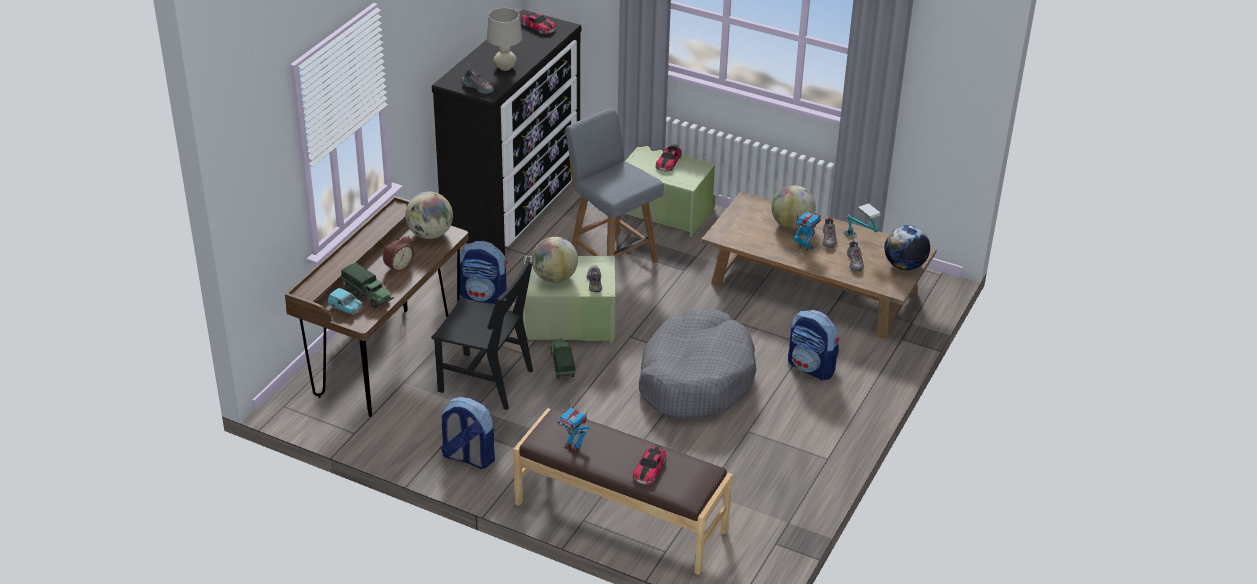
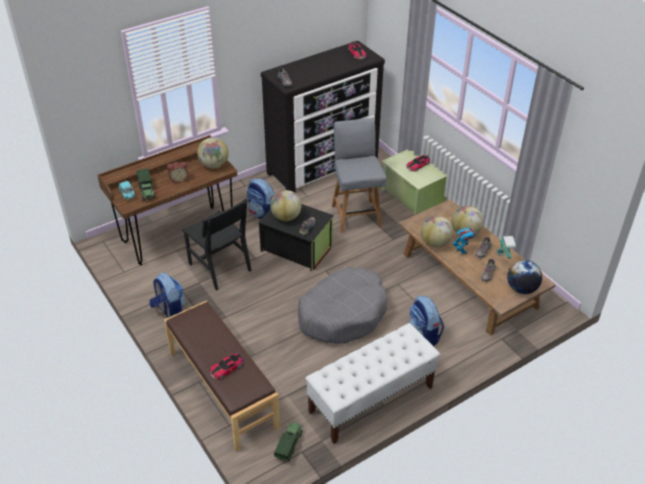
camera: 30 degrees right, 5 degrees up
beige table lamp [487,8,522,71] -> none
green storage box [523,255,615,343] -> black storage box [259,204,334,271]
toy truck [550,339,576,379] -> toy truck moved to [274,422,303,462]
toy robot [557,398,589,454] -> none
none -> white bench [305,323,440,444]
none -> globe [421,215,453,247]

